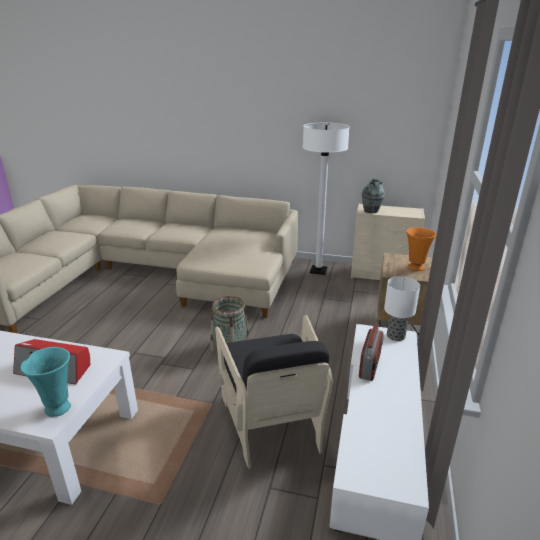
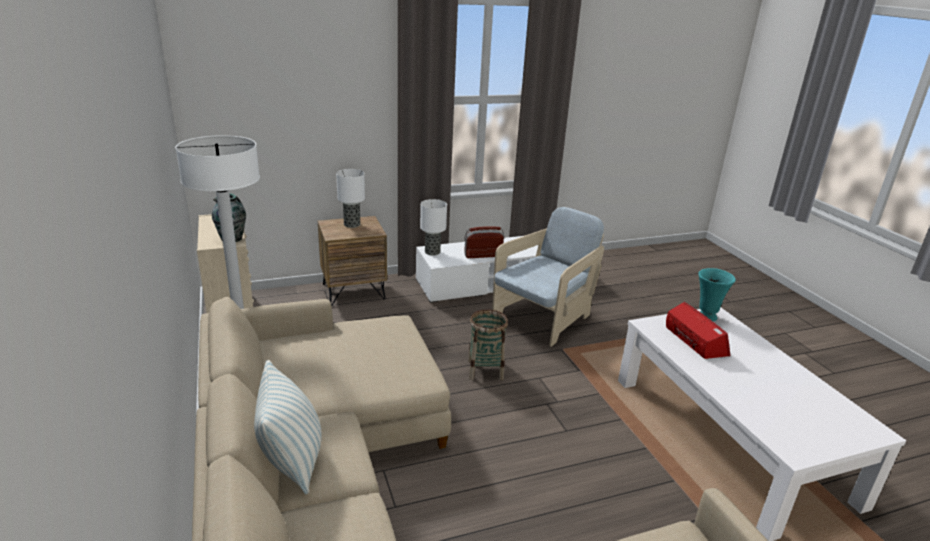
camera: 125 degrees left, 0 degrees up
black armchair [215,315,332,468] -> beige armchair [493,207,604,347]
orange vase [406,227,436,271] -> table lamp [336,169,365,228]
none -> pillow [254,360,322,495]

